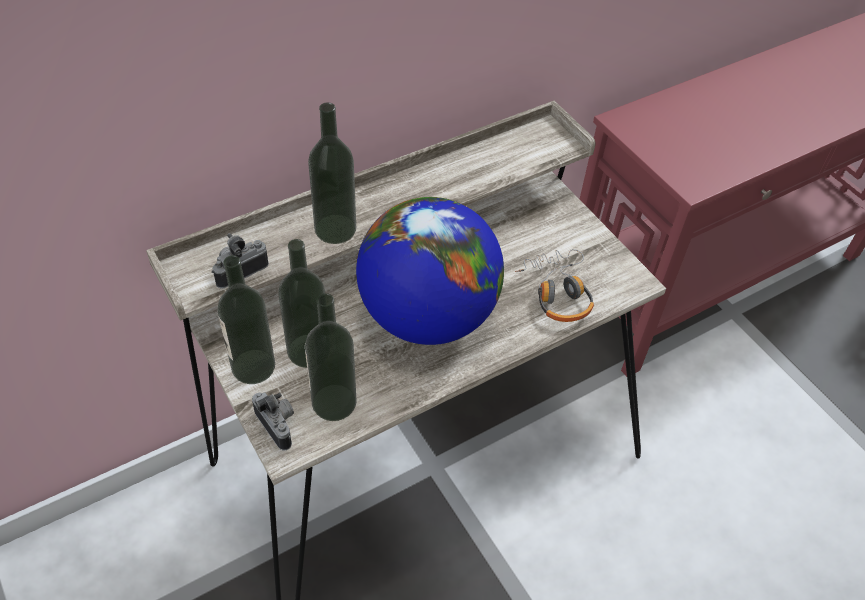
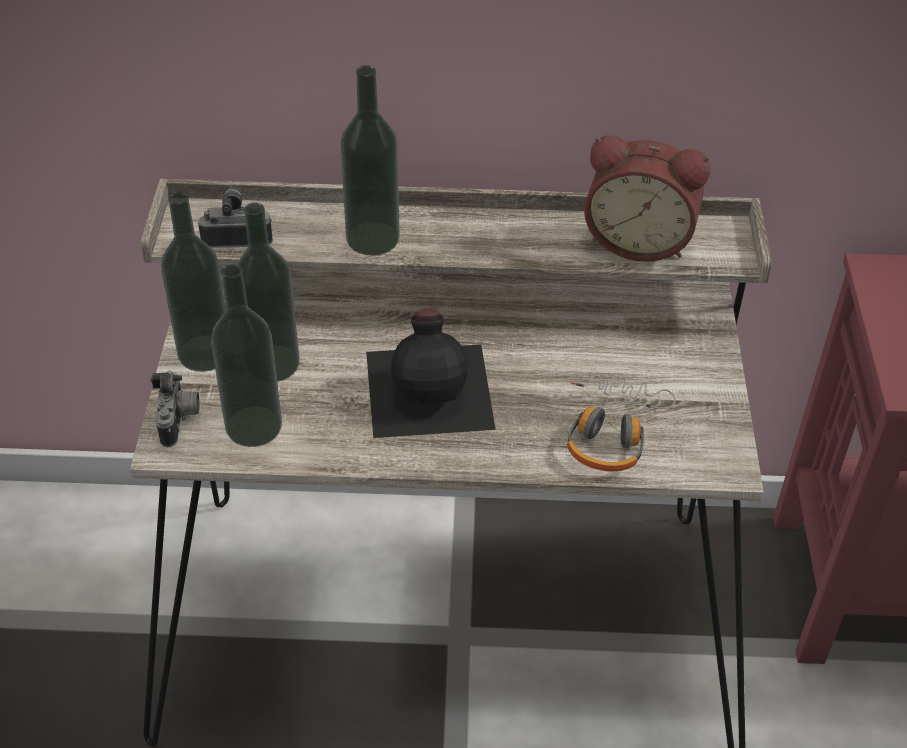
camera: 35 degrees right, 5 degrees down
globe [356,197,504,345] -> black bottle [366,308,496,438]
none -> alarm clock [584,135,711,262]

